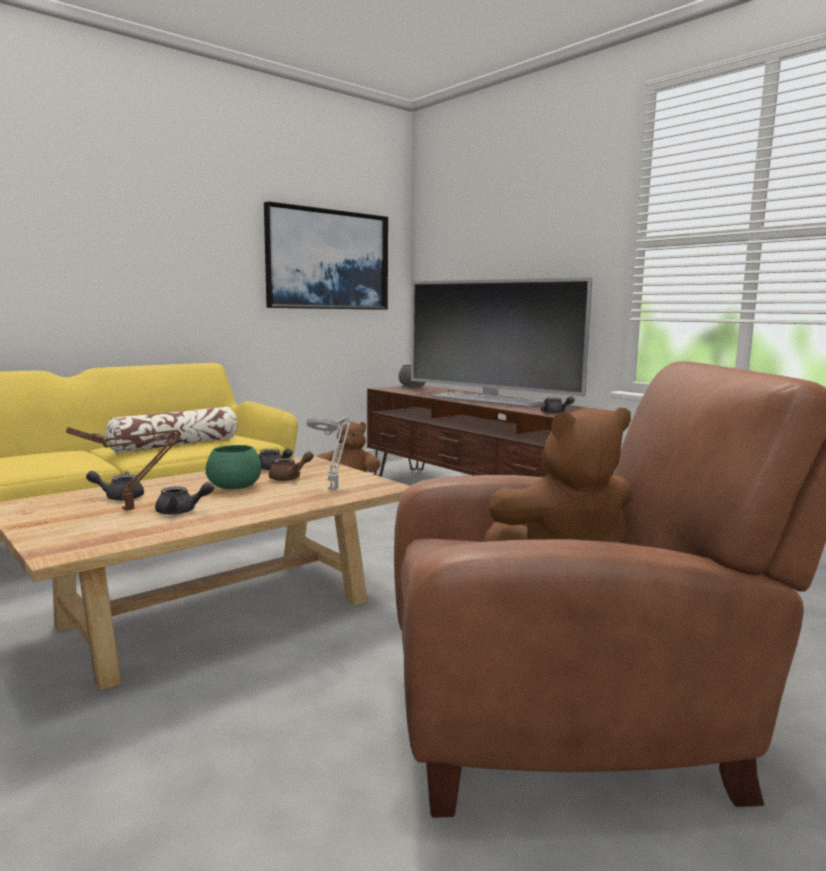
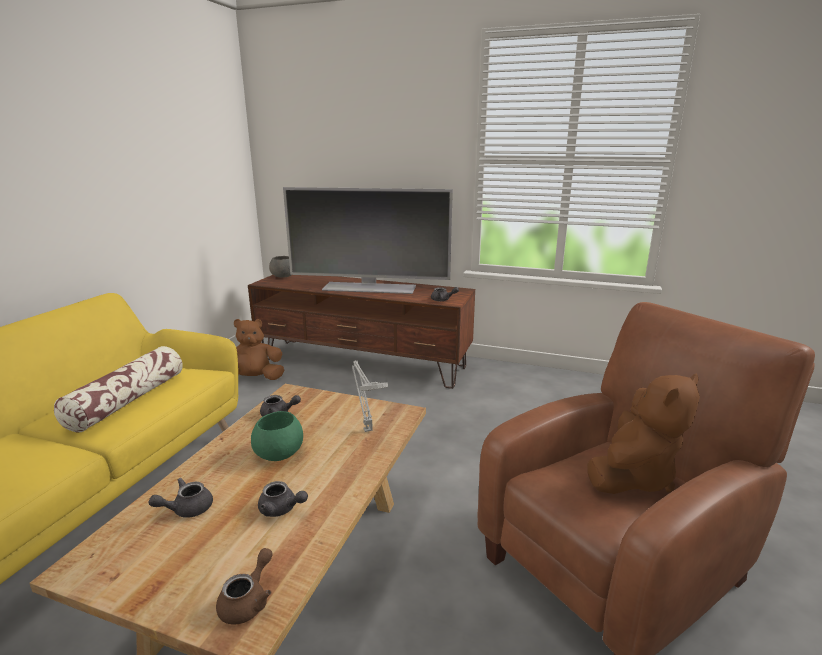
camera: 30 degrees left, 10 degrees up
brown table lamp [66,427,181,511] -> none
grey teapot [155,482,214,515] -> grey teapot turned 60 degrees clockwise [258,481,308,517]
picture [264,201,388,310] -> none
brown teapot [269,451,314,481] -> brown teapot moved to [216,548,273,625]

